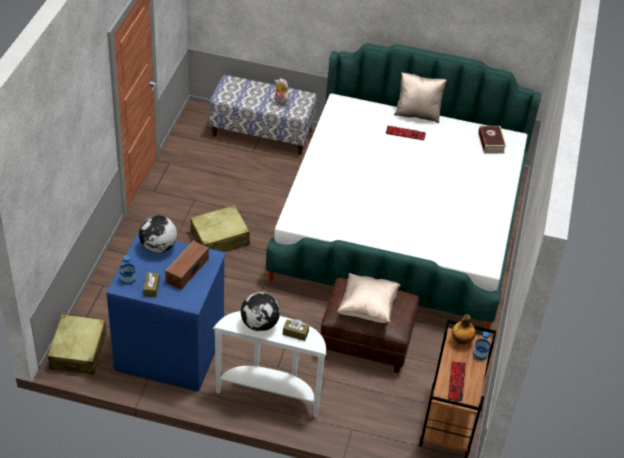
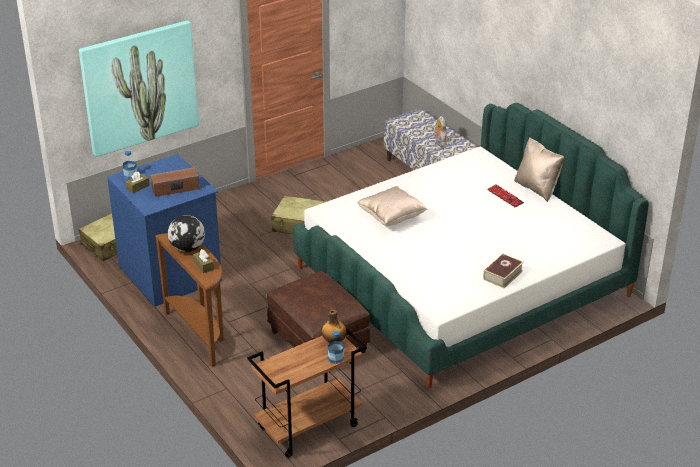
camera: 45 degrees right, 10 degrees down
globe [139,215,177,253] -> none
white console table [213,311,326,417] -> brown console table [155,233,224,367]
beige pillow [337,273,401,323] -> beige pillow moved to [357,186,428,226]
keyboard [448,361,466,401] -> none
book [478,126,506,154] -> book moved to [483,254,524,288]
none -> picture [79,20,199,157]

